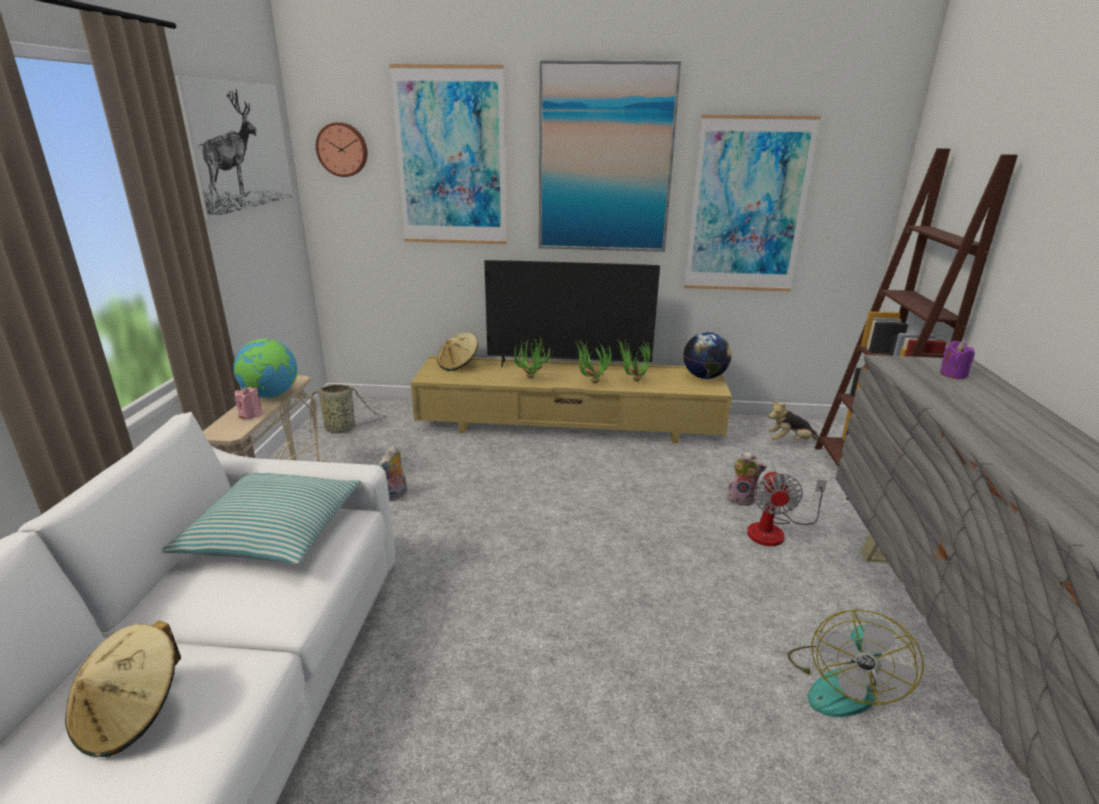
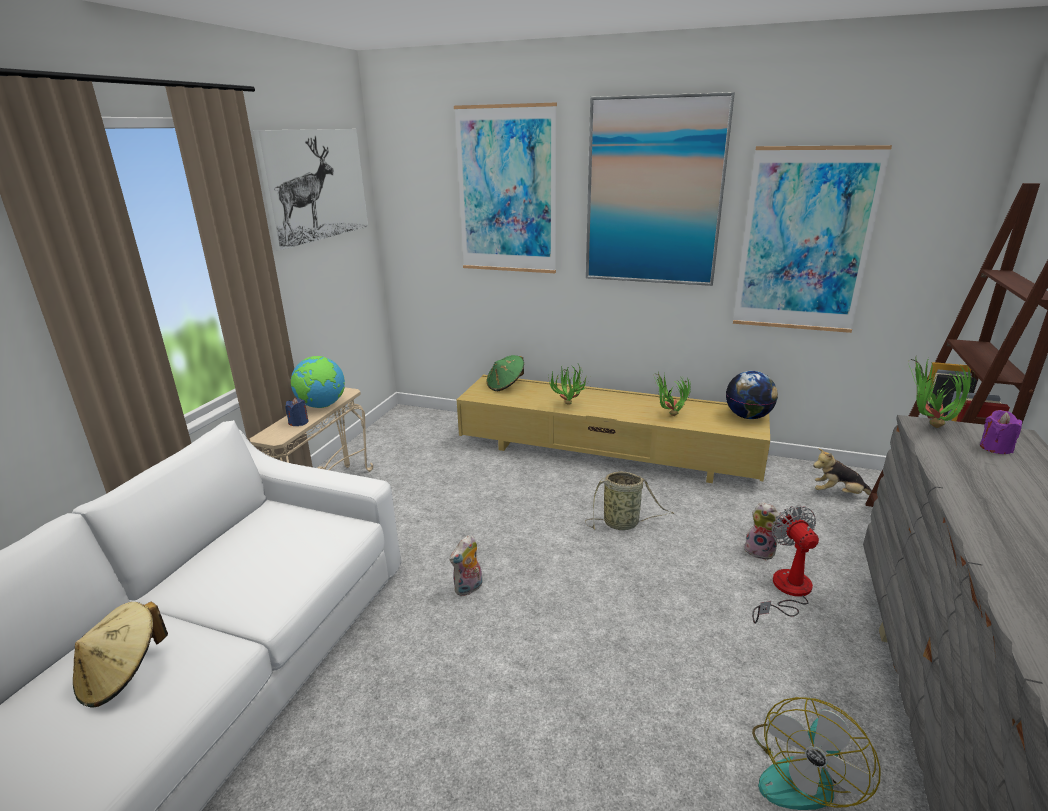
camera: 15 degrees right, 0 degrees up
pillow [162,473,361,565] -> none
pink candle [235,386,262,419] -> blue candle [285,397,308,426]
basket [307,384,386,433] -> basket moved to [585,471,674,530]
wall clock [316,122,367,177] -> none
plush toy [378,445,407,501] -> plush toy moved to [449,535,483,596]
beige hat [437,333,478,371] -> green hat [487,355,524,391]
television [484,260,660,367] -> none
potted plant [574,339,612,384] -> potted plant moved to [909,358,975,428]
fan [747,471,827,546] -> fan turned 150 degrees clockwise [752,506,819,623]

